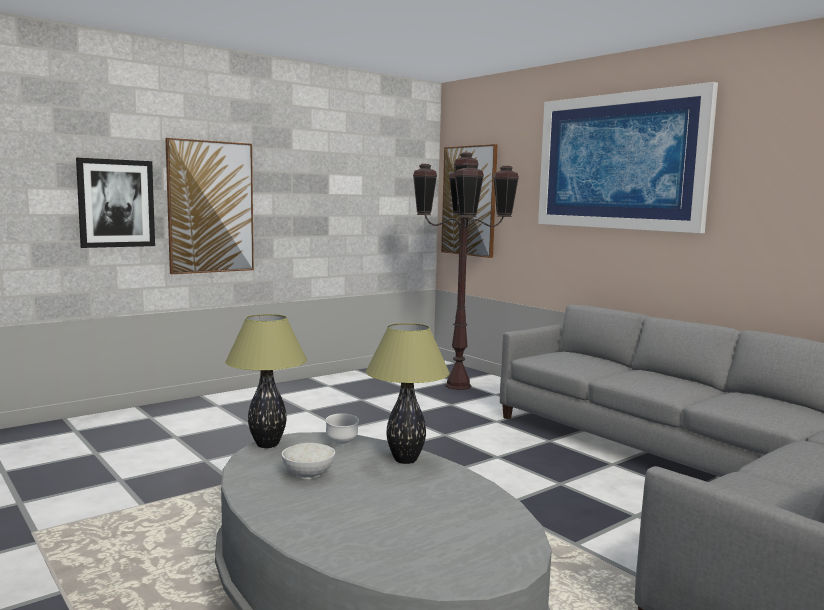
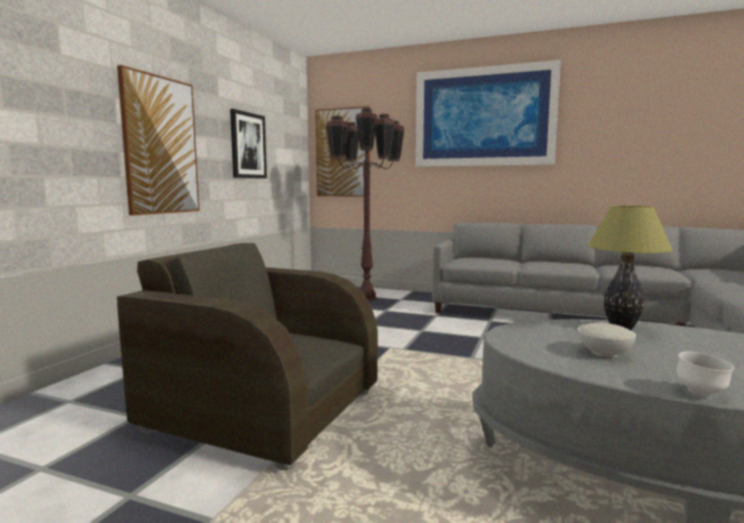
camera: 30 degrees left, 0 degrees up
picture [76,158,155,248] -> picture moved to [230,109,267,179]
table lamp [225,314,307,448] -> none
white bowl [325,413,359,445] -> white bowl moved to [676,352,734,396]
none -> brown armchair [117,243,378,470]

